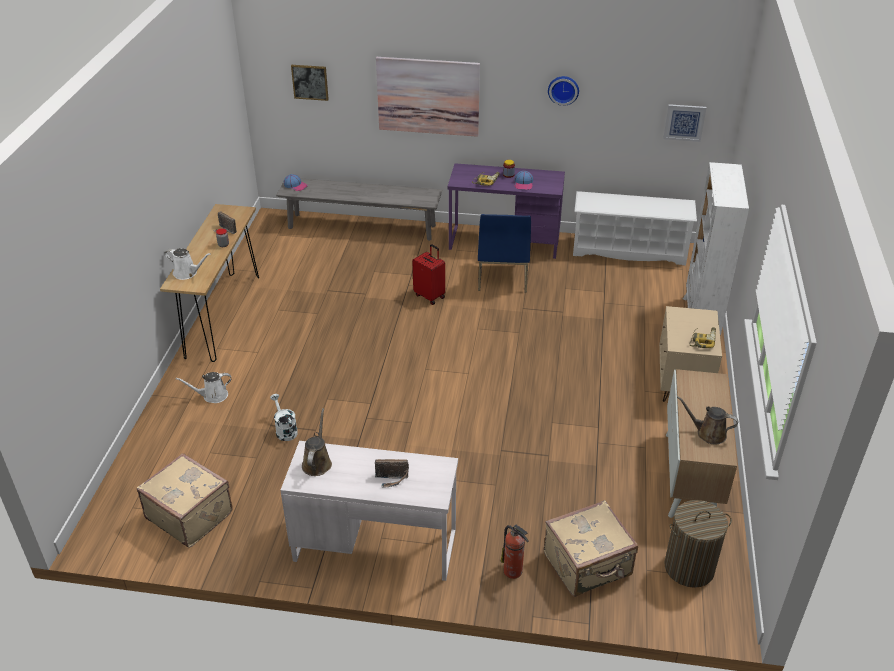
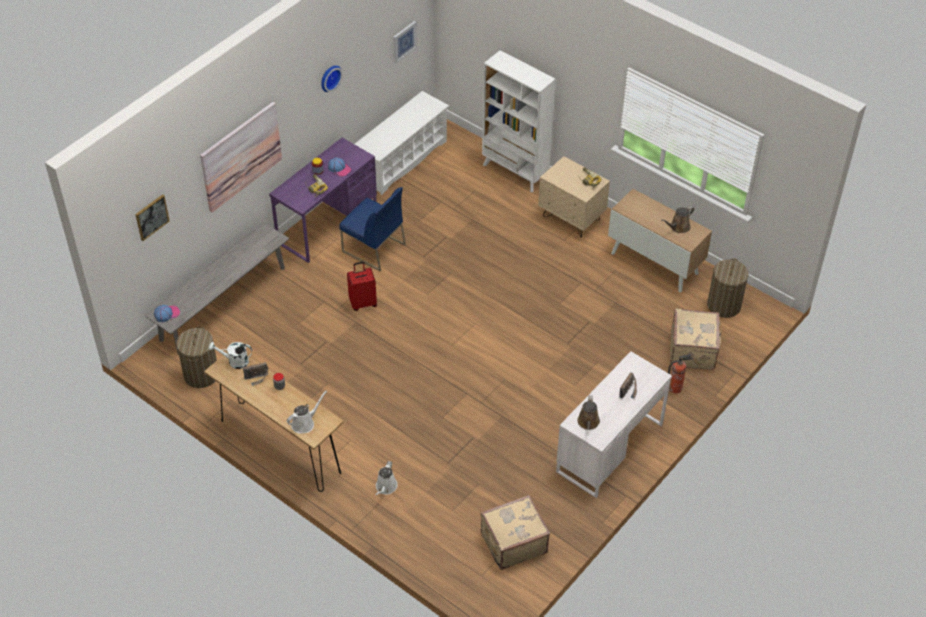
camera: 60 degrees left, 10 degrees up
white watering can [270,394,298,441] -> white watering can moved to [209,342,252,369]
brown watering can [302,408,332,476] -> brown watering can turned 120 degrees counterclockwise [577,395,600,430]
none -> laundry basket [176,326,217,388]

